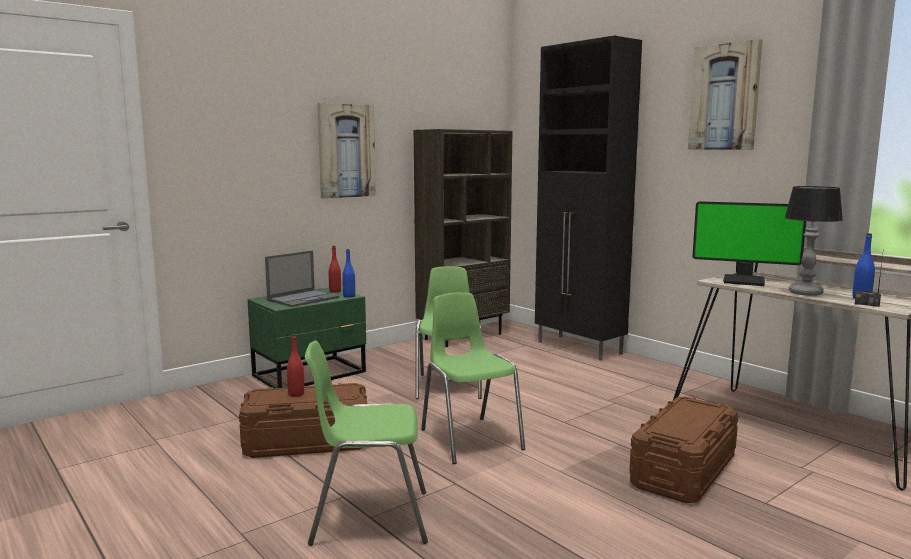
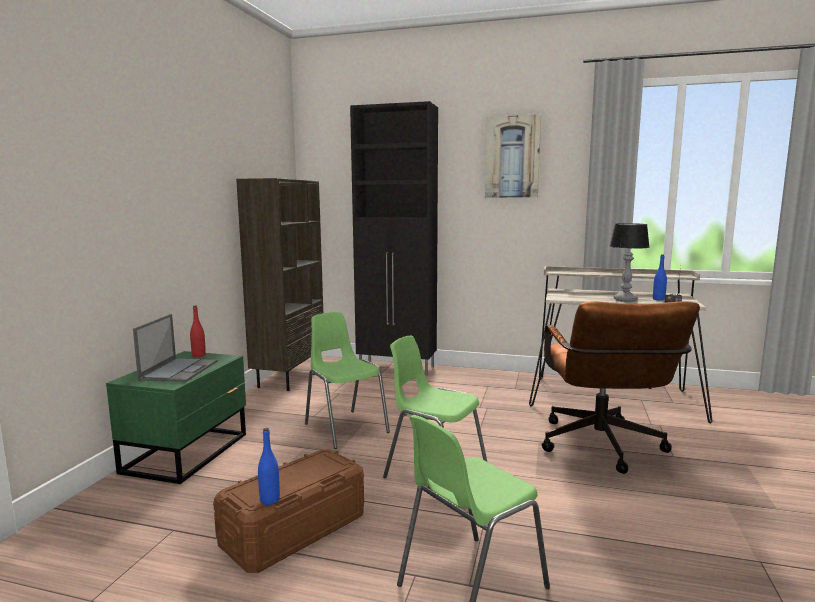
camera: 35 degrees left, 0 degrees up
red bottle [287,334,304,397] -> none
picture [317,103,376,199] -> none
blue bottle [342,249,355,298] -> blue bottle moved to [258,428,280,505]
brown storage box [629,397,739,503] -> brown office chair [542,301,700,474]
monitor [692,201,806,286] -> none

